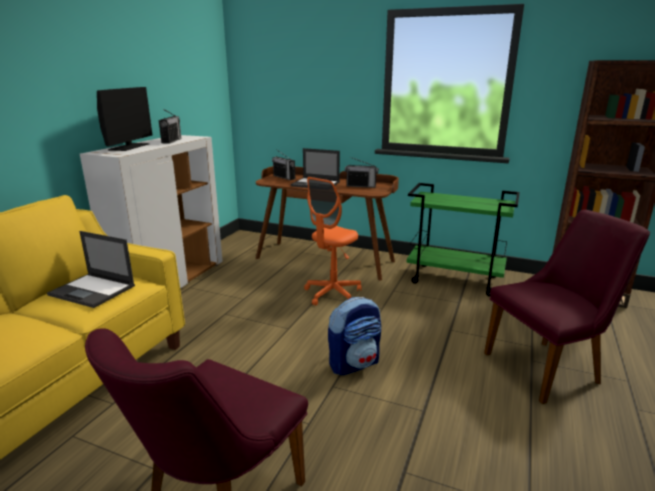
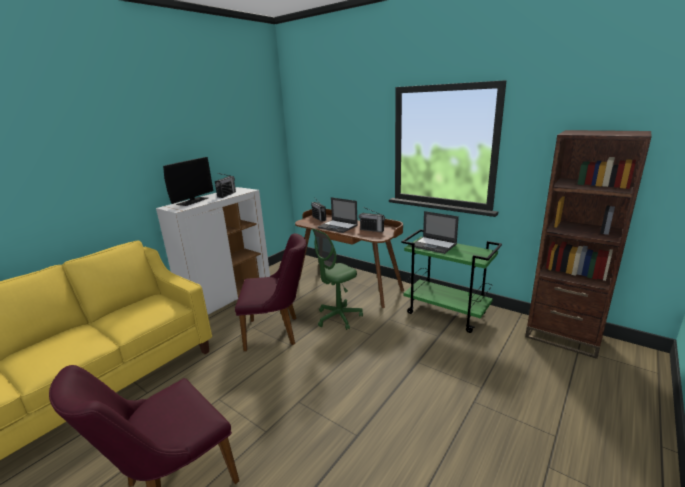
camera: 15 degrees right, 0 degrees up
laptop [47,231,135,308] -> laptop moved to [411,211,459,254]
orange office chair [304,177,362,306] -> green office chair [312,228,363,330]
backpack [328,297,381,375] -> none
purple chair [484,210,650,404] -> purple chair moved to [235,233,306,351]

